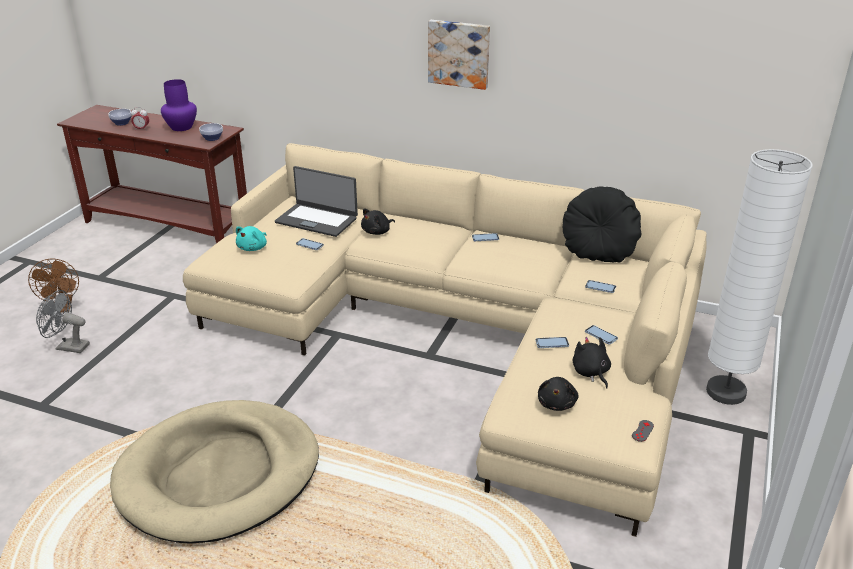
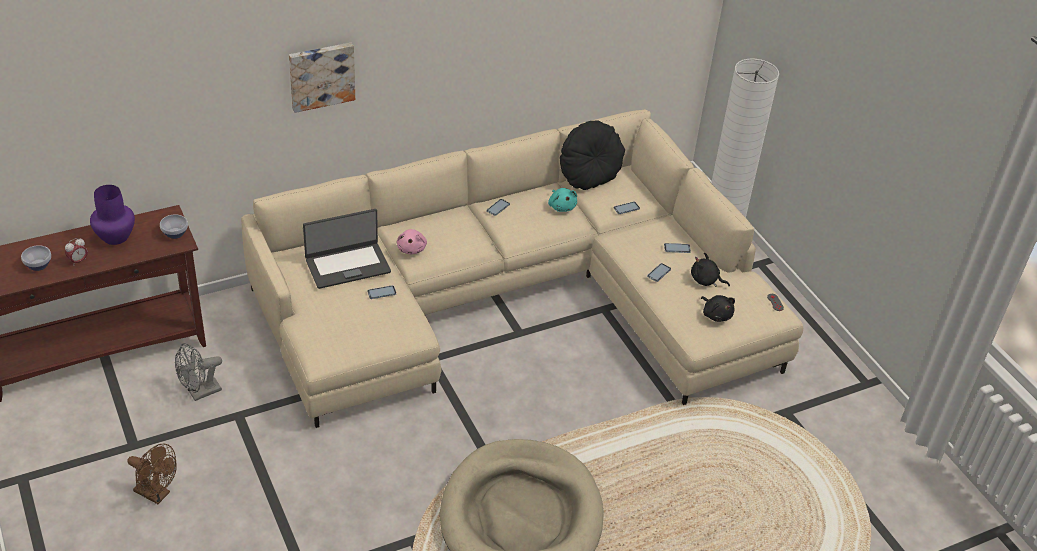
camera: 50 degrees left, 10 degrees up
grey fan [36,290,90,353] -> grey fan moved to [175,343,222,401]
turquoise plush toy [236,226,267,251] -> turquoise plush toy moved to [548,188,577,212]
black plush toy [361,209,395,235] -> pink plush toy [397,229,427,254]
picture [428,20,490,90] -> picture moved to [289,43,355,113]

